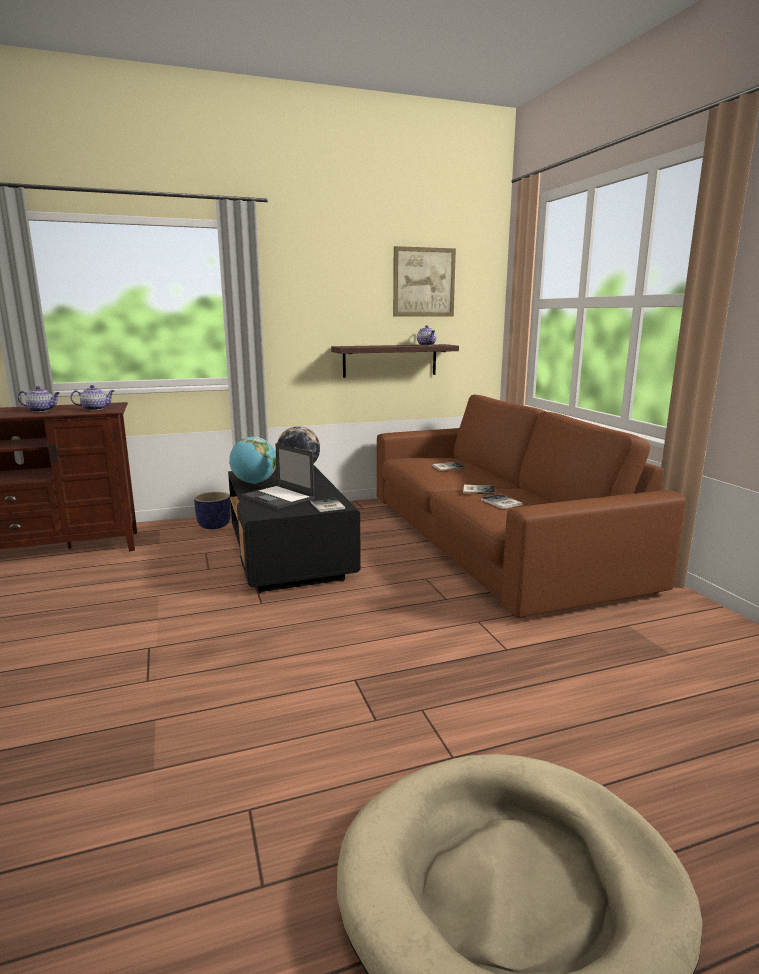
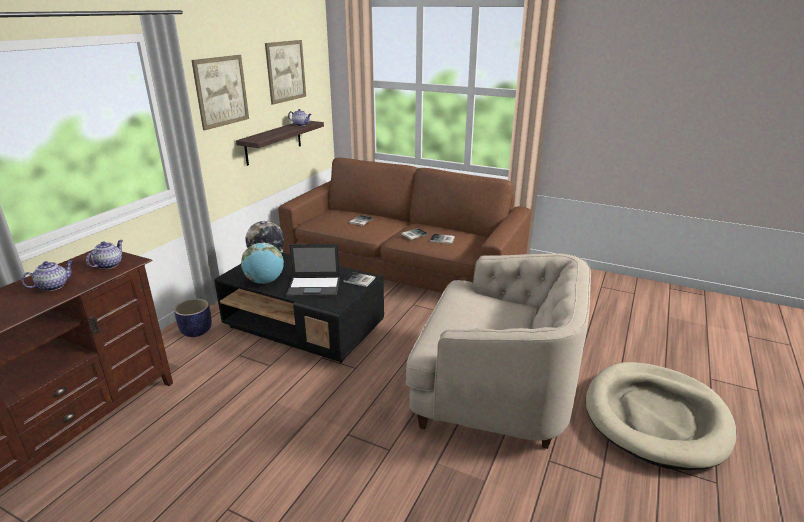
camera: 45 degrees left, 10 degrees up
none -> picture [191,55,249,130]
none -> beige armchair [406,253,591,449]

